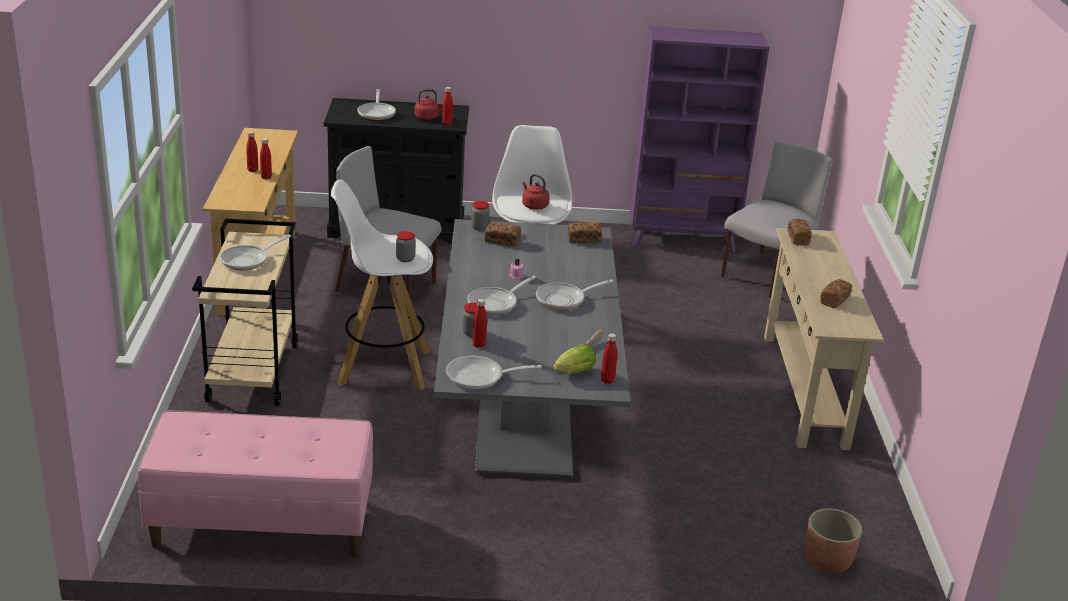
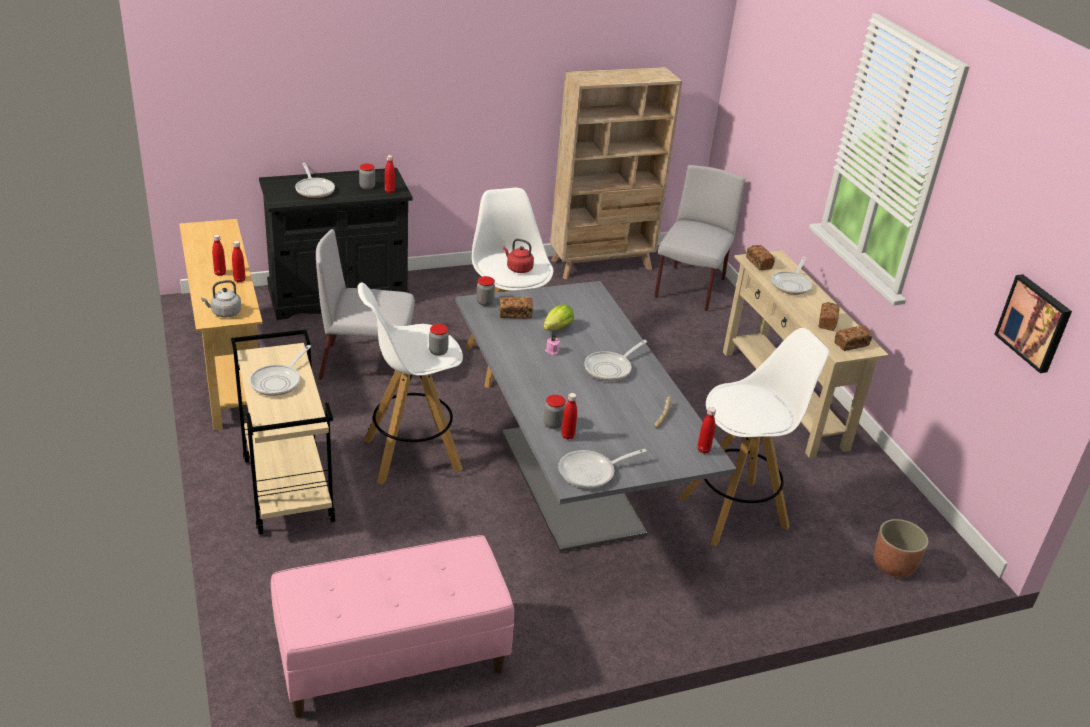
camera: 20 degrees left, 5 degrees up
red kettle [415,89,443,120] -> jar [359,163,375,190]
frying pan [467,276,536,315] -> frying pan moved to [771,257,812,295]
lettuce [553,345,596,373] -> lettuce moved to [543,304,574,331]
bread [568,222,602,243] -> bread moved to [834,326,872,351]
purple bookcase [630,27,770,252] -> beige bookcase [550,67,682,280]
none -> grey kettle [201,280,241,318]
none -> white stool [679,328,829,546]
none -> picture [994,274,1072,373]

